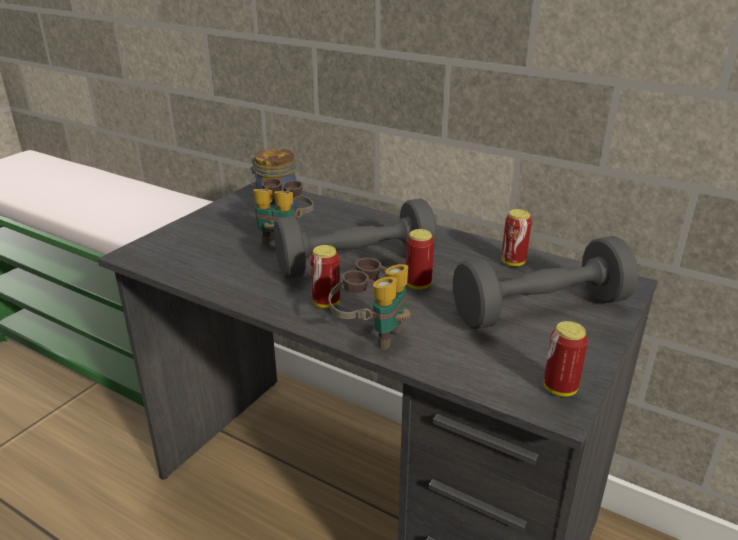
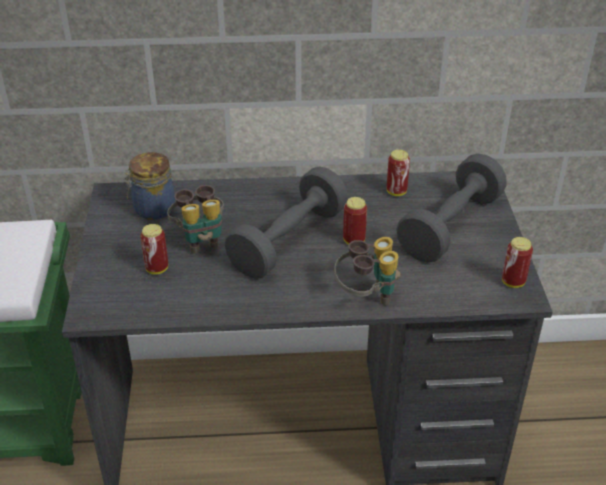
camera: 35 degrees left, 10 degrees up
can [310,245,340,308] -> can moved to [140,224,168,275]

